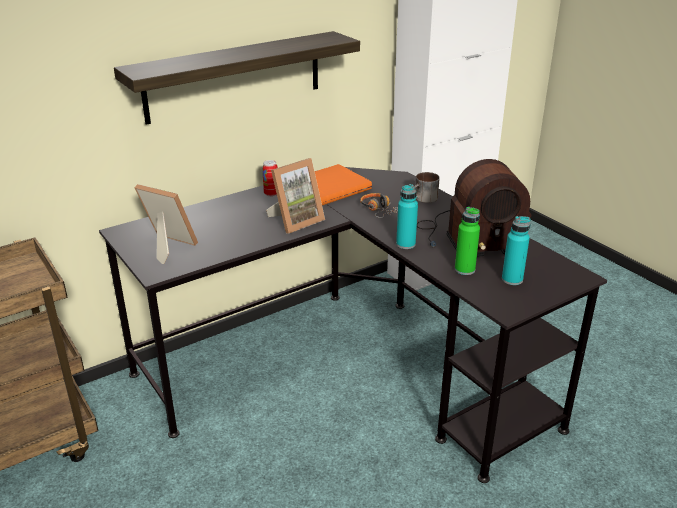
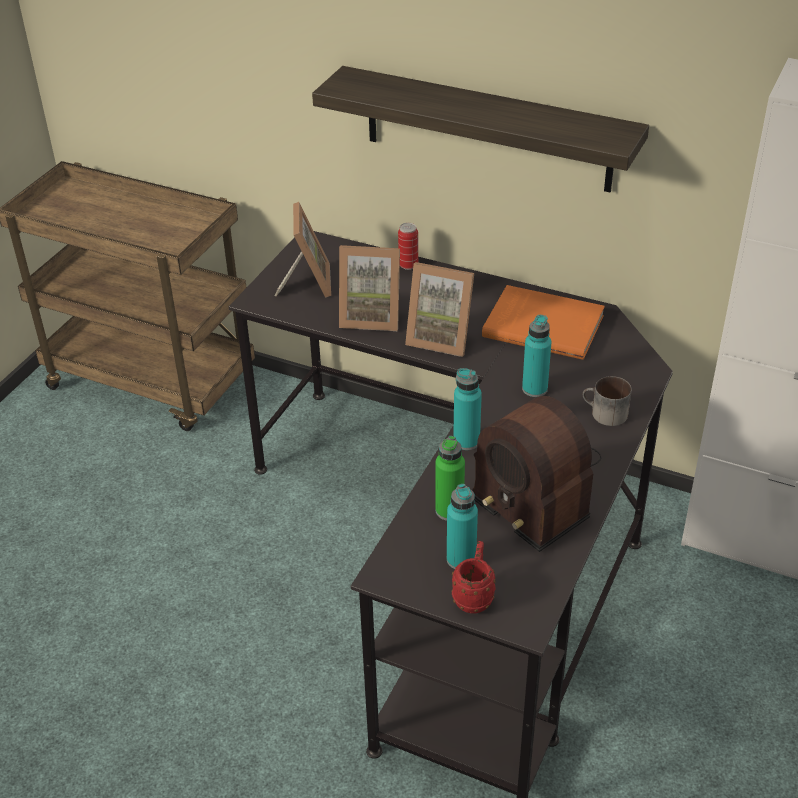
camera: 60 degrees right, 10 degrees up
can [262,160,278,197] -> can moved to [398,223,418,270]
headphones [360,193,398,217] -> turquoise bottle [522,315,552,397]
none -> picture frame [339,245,400,331]
none -> red mug [452,541,496,613]

